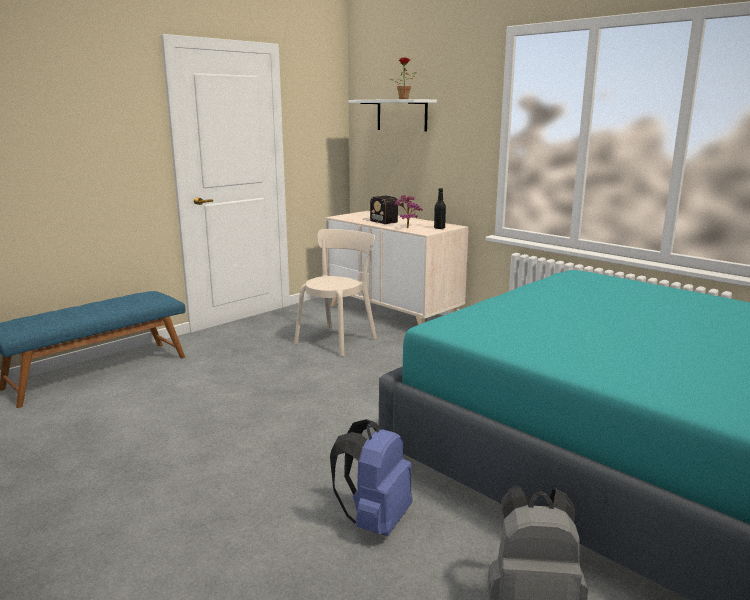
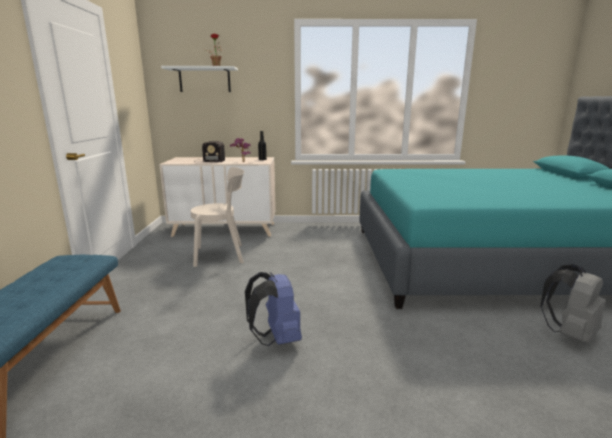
camera: 45 degrees left, 0 degrees up
beige chair [294,229,377,357] -> beige chair turned 90 degrees clockwise [191,167,244,267]
blue backpack [330,419,413,536] -> blue backpack moved to [245,272,302,346]

